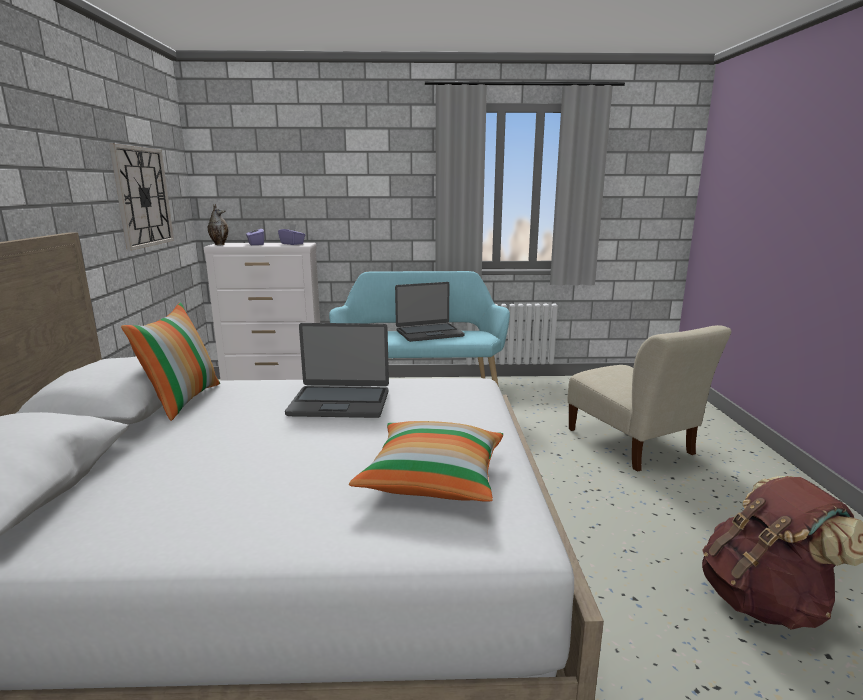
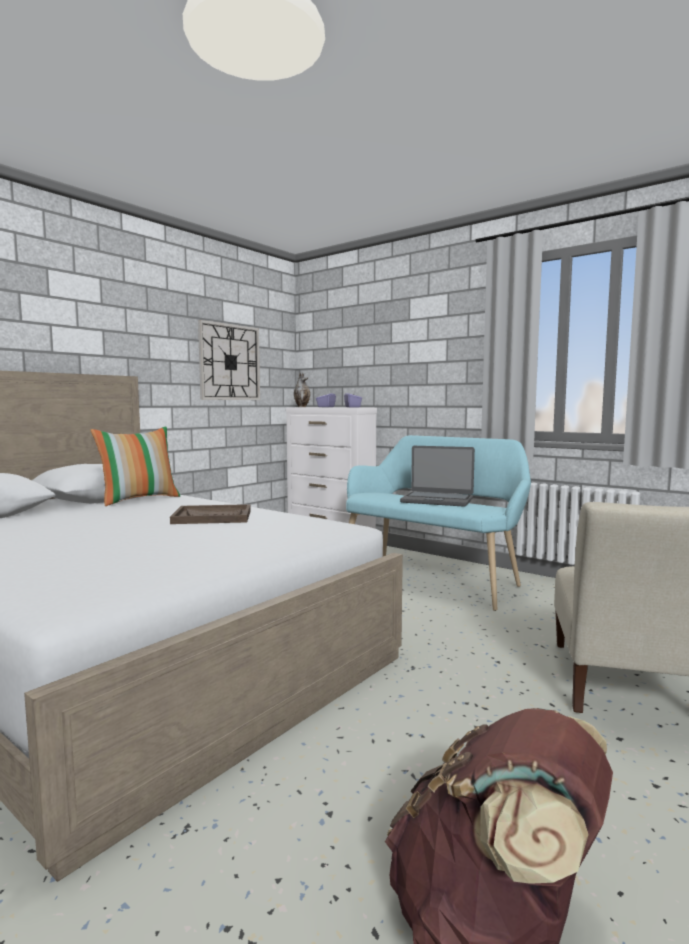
camera: 40 degrees right, 10 degrees down
laptop [285,323,389,418] -> brown tray [170,504,251,524]
pillow [349,421,503,502] -> none

